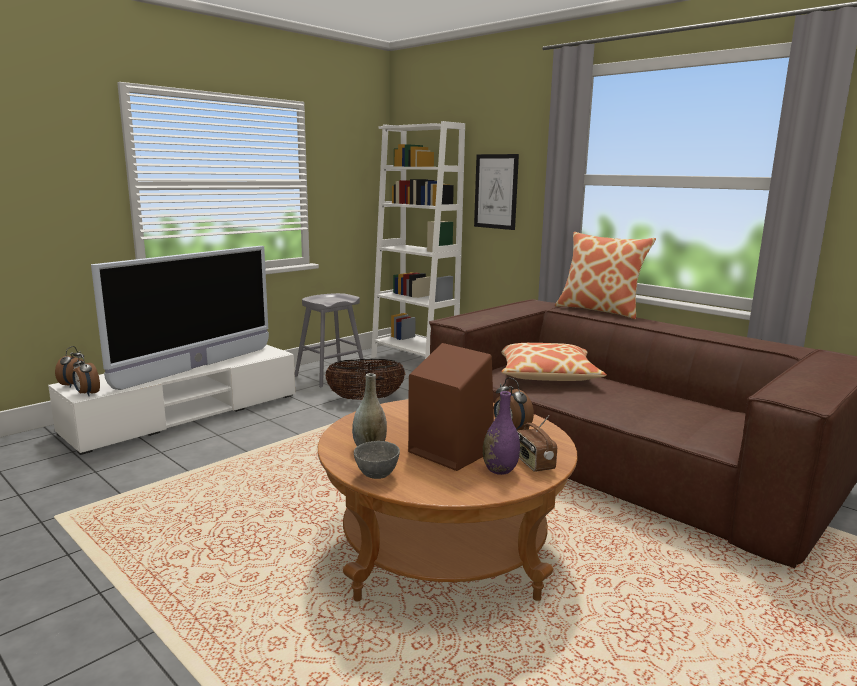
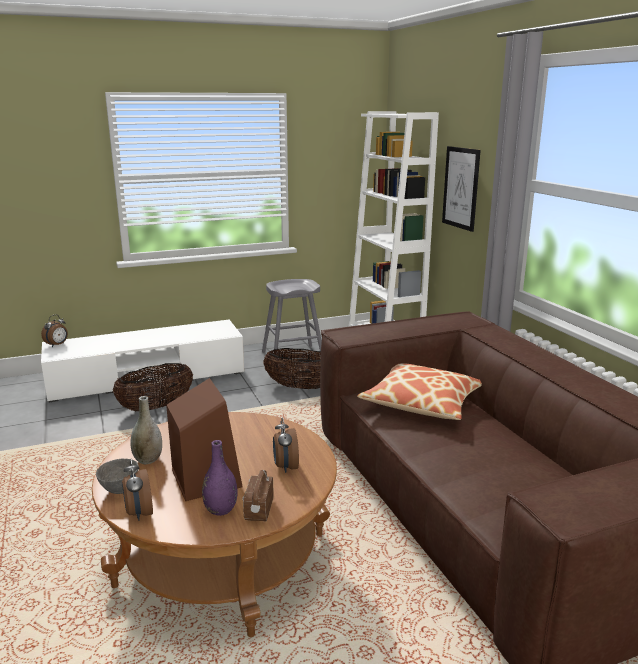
camera: 25 degrees right, 5 degrees up
alarm clock [72,354,100,396] -> alarm clock moved to [122,459,153,521]
television [91,246,269,390] -> none
pillow [555,232,656,319] -> none
none -> basket [113,363,193,411]

